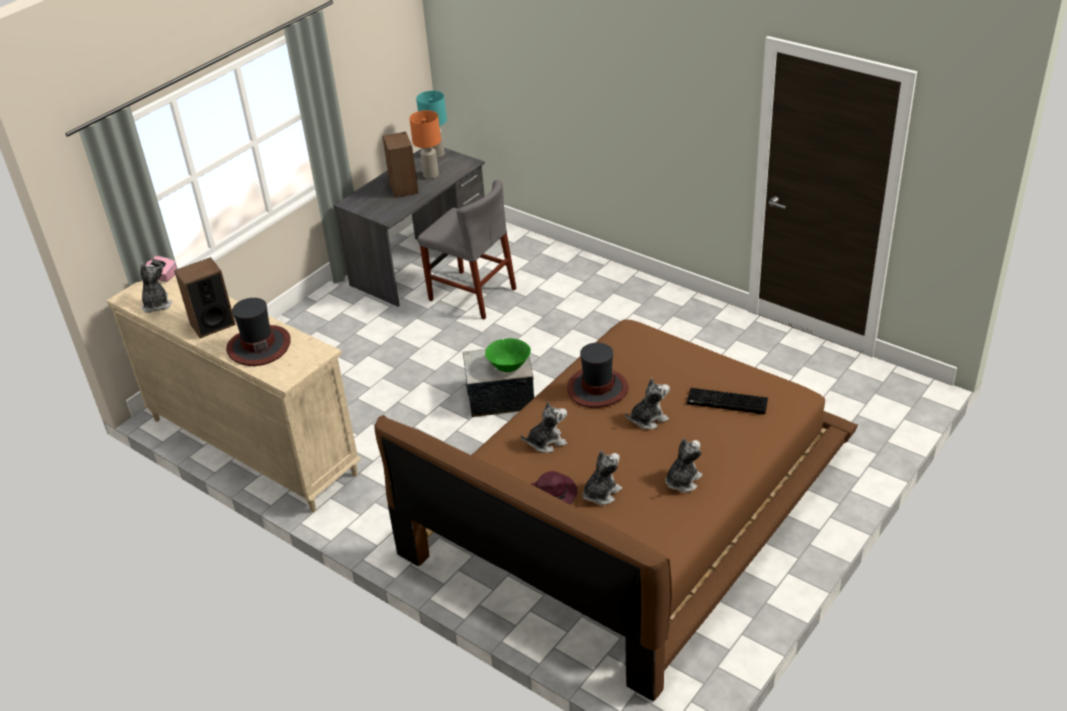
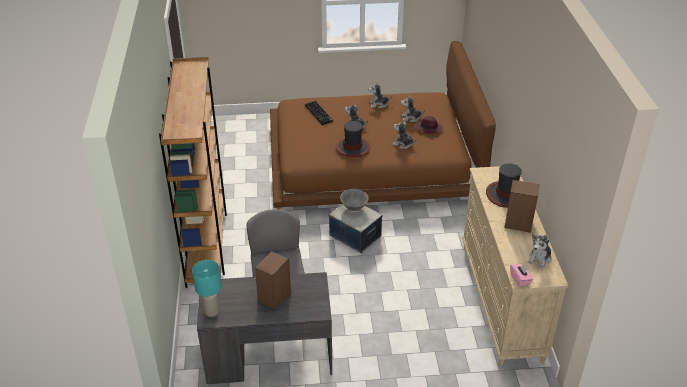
camera: 135 degrees left, 0 degrees up
orange table lamp [409,110,441,179] -> none
green bowl [485,338,531,372] -> grey bowl [340,189,369,211]
none -> brown bookcase [159,57,227,288]

